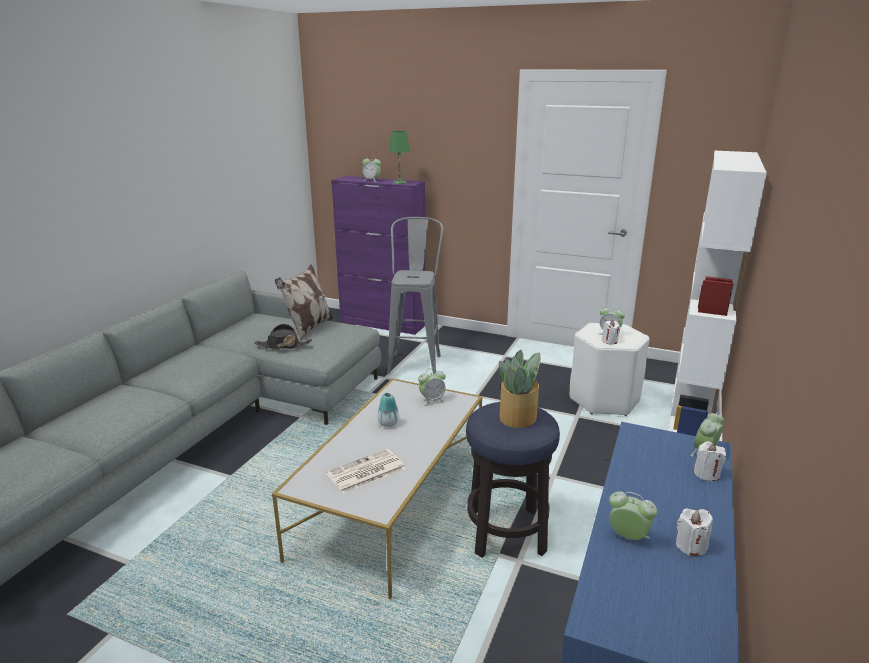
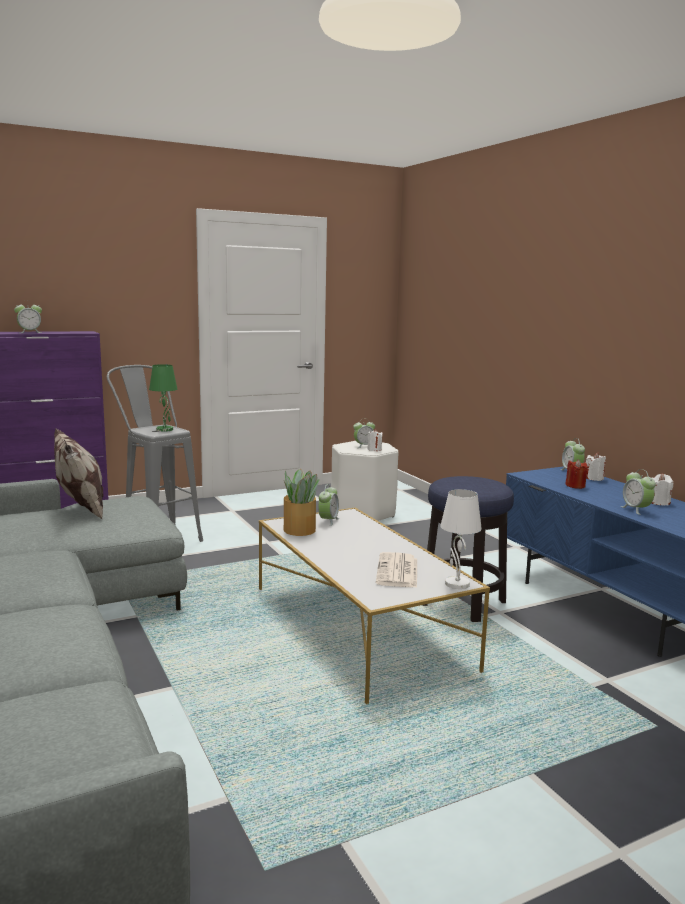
camera: 50 degrees left, 10 degrees down
black hat [254,324,312,349] -> none
vase [377,393,399,427] -> none
green table lamp [389,131,410,184] -> green table lamp moved to [149,364,178,432]
potted plant [499,350,541,428] -> potted plant moved to [284,469,319,536]
alarm clock [609,491,657,540] -> alarm clock turned 90 degrees counterclockwise [620,469,656,515]
white bookcase [669,151,767,436] -> none
none -> white table lamp [440,489,482,589]
none -> red candle [565,459,588,489]

